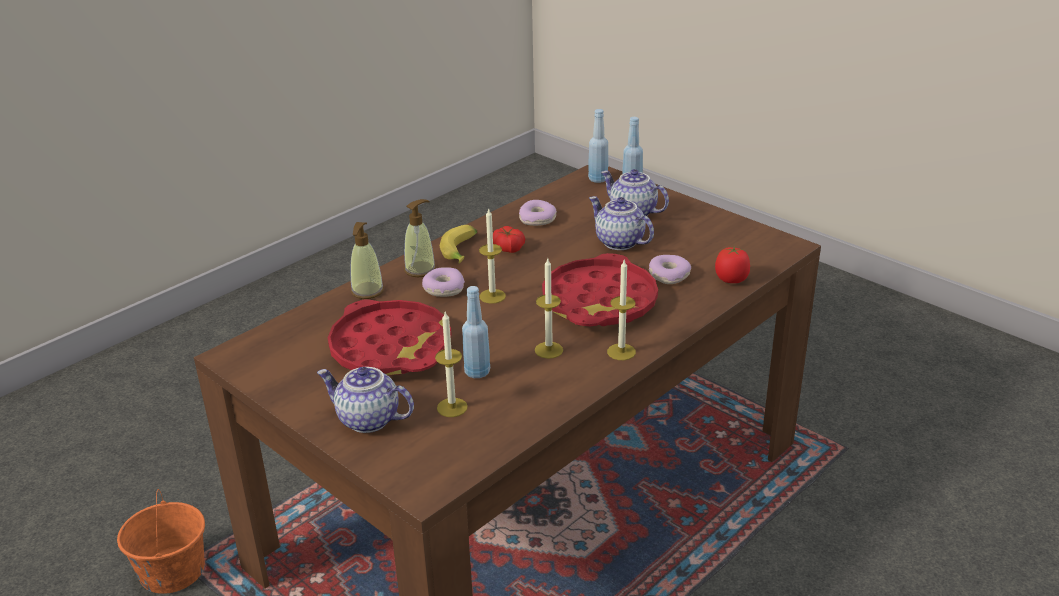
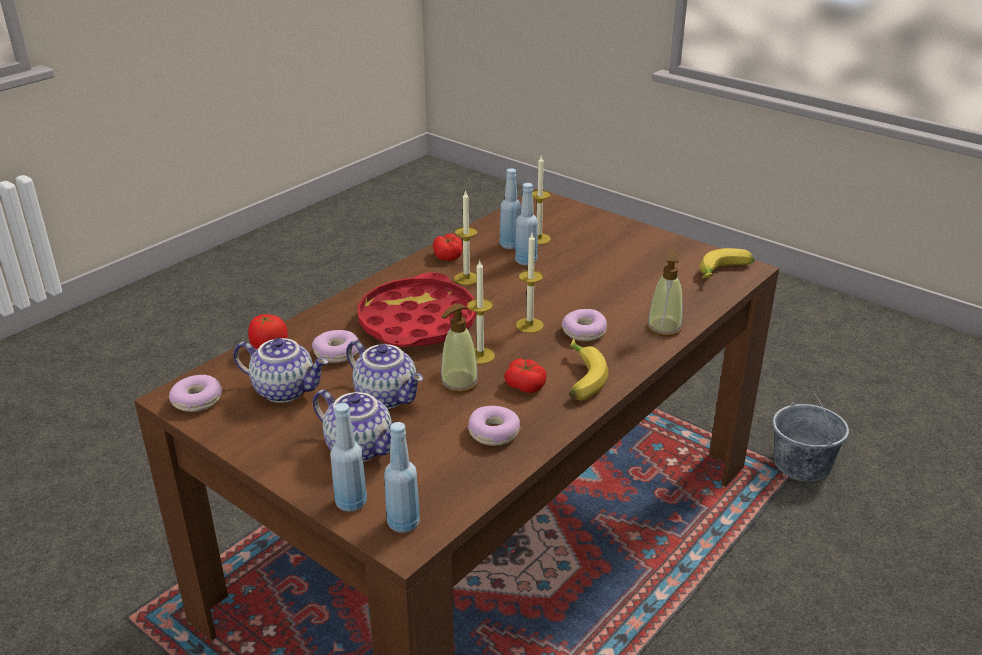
camera: 175 degrees right, 0 degrees up
orange bucket [117,489,205,594] -> grey bucket [773,390,849,481]
teapot [317,367,414,433] -> teapot moved to [233,338,328,403]
red tray [328,299,452,375] -> none
soap dispenser [404,199,436,277] -> soap dispenser moved to [440,303,479,393]
candle [607,260,636,360] -> candle moved to [467,261,495,364]
none -> donut [169,375,222,412]
none -> tomato [433,233,463,261]
none -> blue bottle [500,168,521,249]
none -> banana [700,248,755,279]

